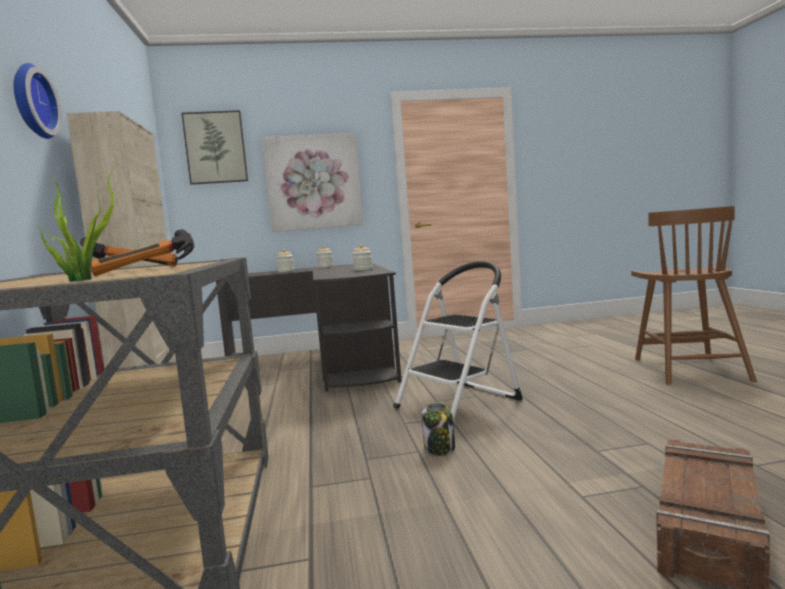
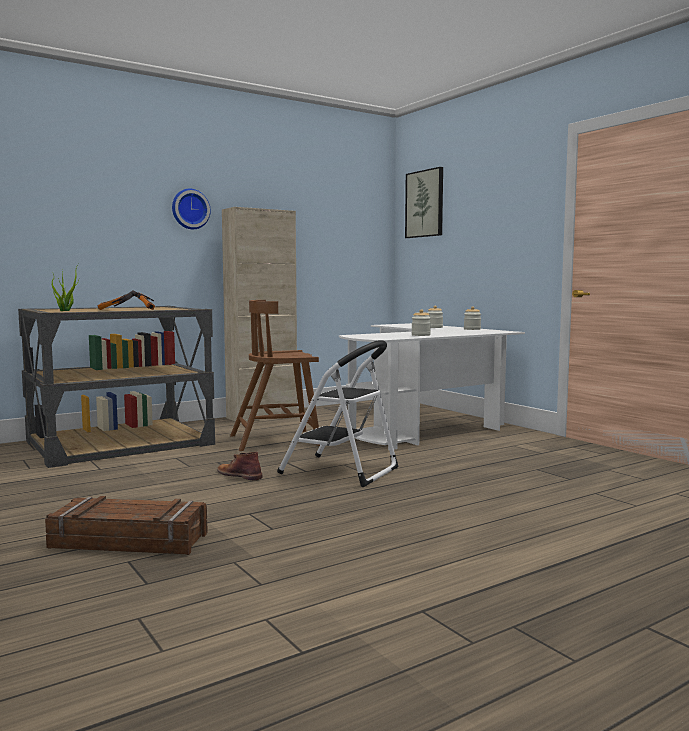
camera: 65 degrees right, 0 degrees up
black desk [216,263,402,392] -> white desk [339,323,525,450]
picture [262,133,363,232] -> none
jar [421,403,455,455] -> brown boot [217,452,262,480]
brown chair [631,206,757,385] -> brown chair moved to [230,300,320,451]

